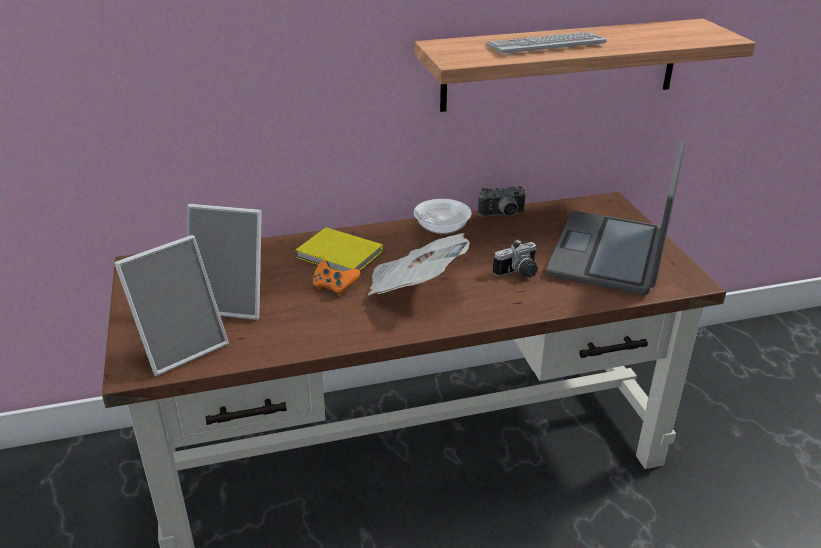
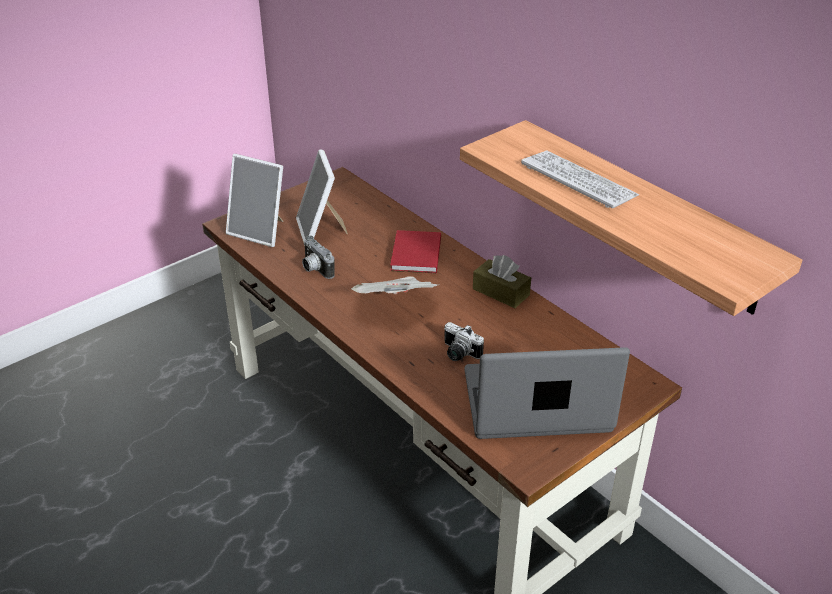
camera: 65 degrees right, 5 degrees up
yellow book [295,227,383,271] -> red book [390,230,441,273]
orange game controller [313,260,360,296] -> none
bowl [414,199,472,234] -> brown tissue box [473,255,531,308]
camera [478,186,527,217] -> camera moved to [302,236,335,279]

